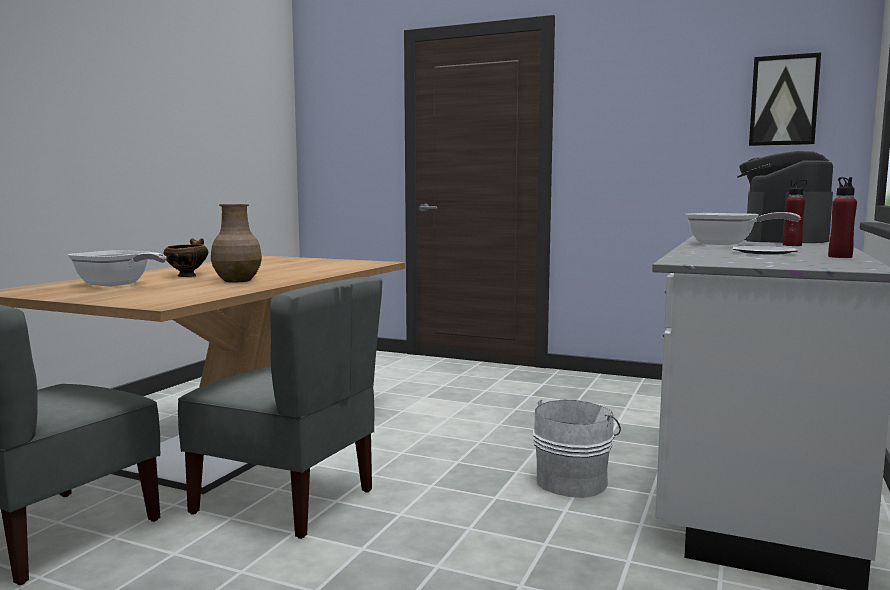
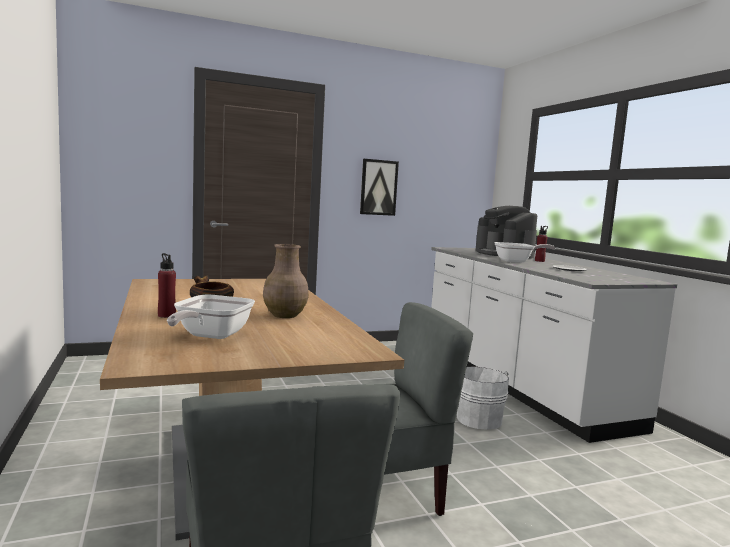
camera: 45 degrees left, 0 degrees up
frying pan [68,250,167,287] -> frying pan turned 120 degrees clockwise [167,295,255,339]
picture [749,52,821,146] -> picture moved to [360,159,399,216]
red bottle [828,177,857,258] -> red bottle moved to [158,253,176,318]

